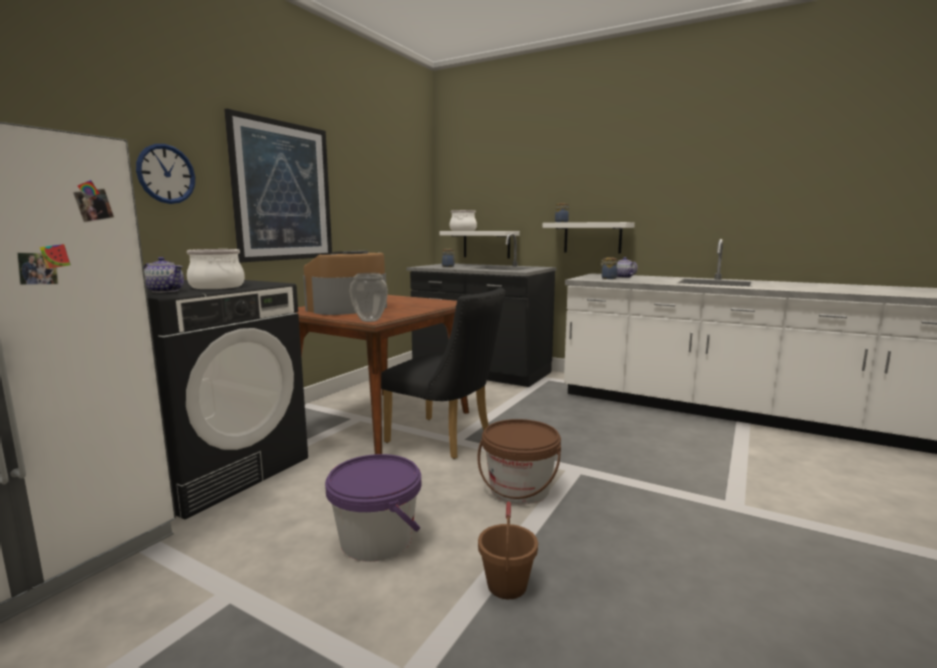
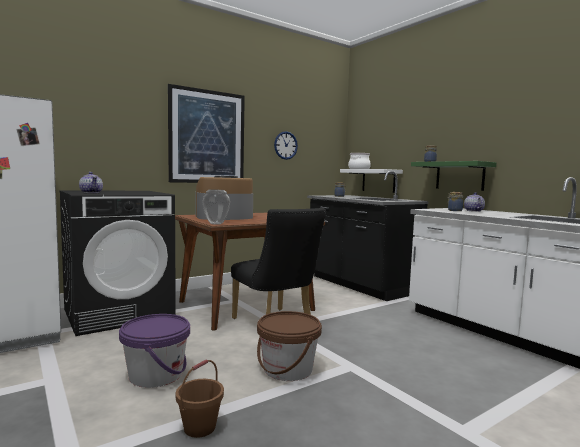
camera: 25 degrees right, 5 degrees down
wall clock [136,144,195,204] -> wall clock moved to [274,131,298,160]
cooking pot [187,249,245,289] -> none
white shelf [543,222,635,254] -> green shelf [411,161,496,191]

